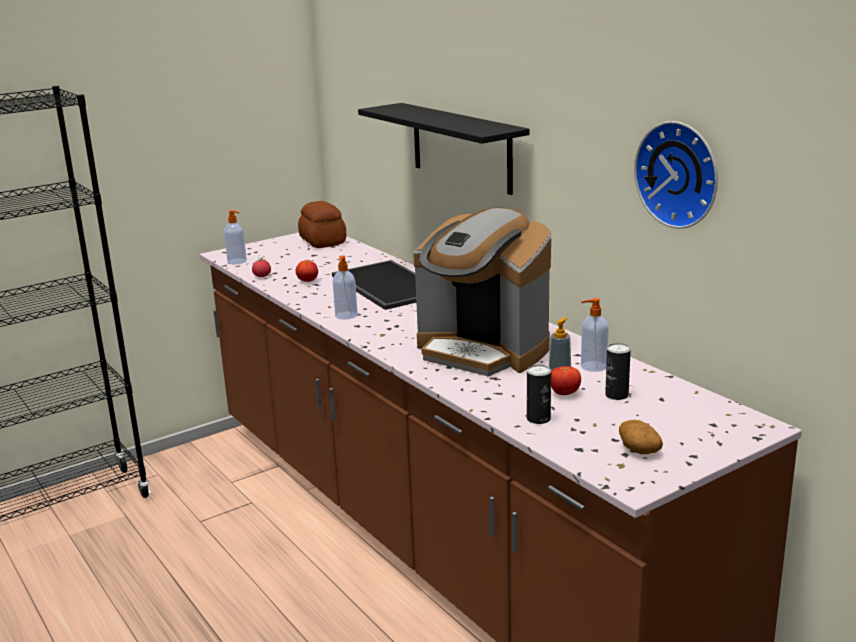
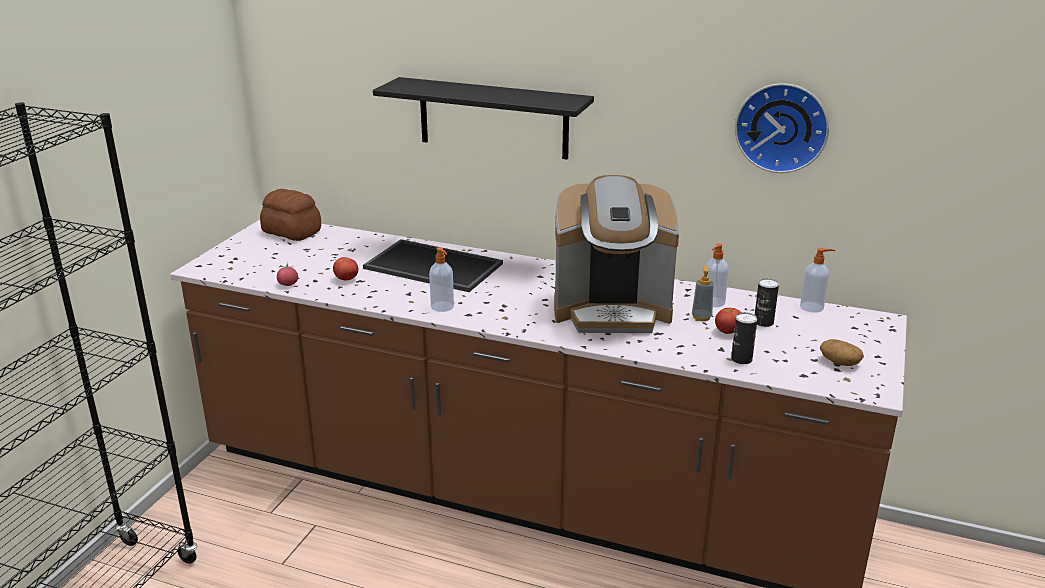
camera: 35 degrees left, 5 degrees up
soap dispenser [224,210,247,264] -> soap dispenser moved to [800,248,835,313]

